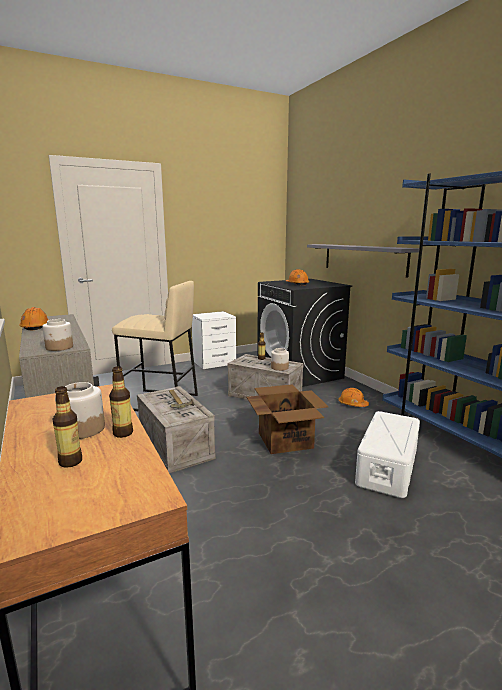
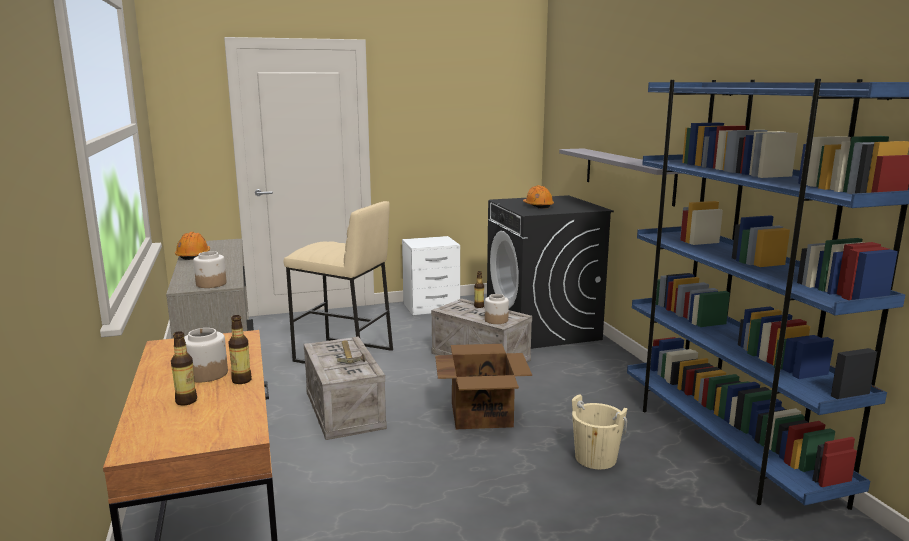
camera: 10 degrees right, 0 degrees up
orange hard hat [338,388,369,407] -> none
white storage box [355,411,420,498] -> beige bucket [572,394,627,469]

